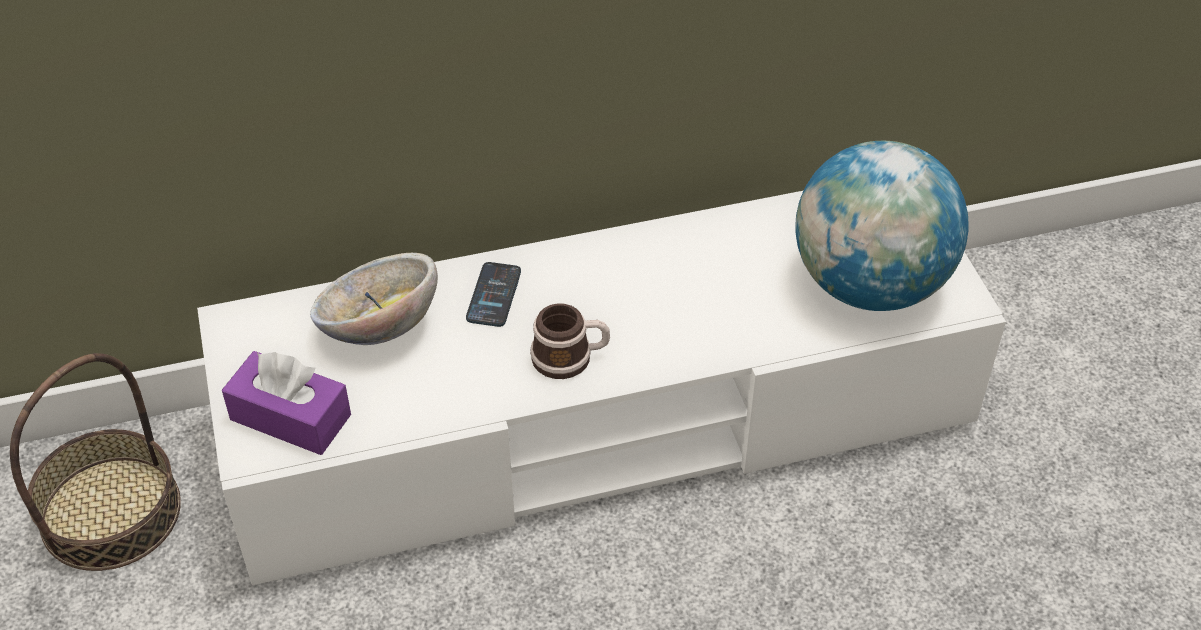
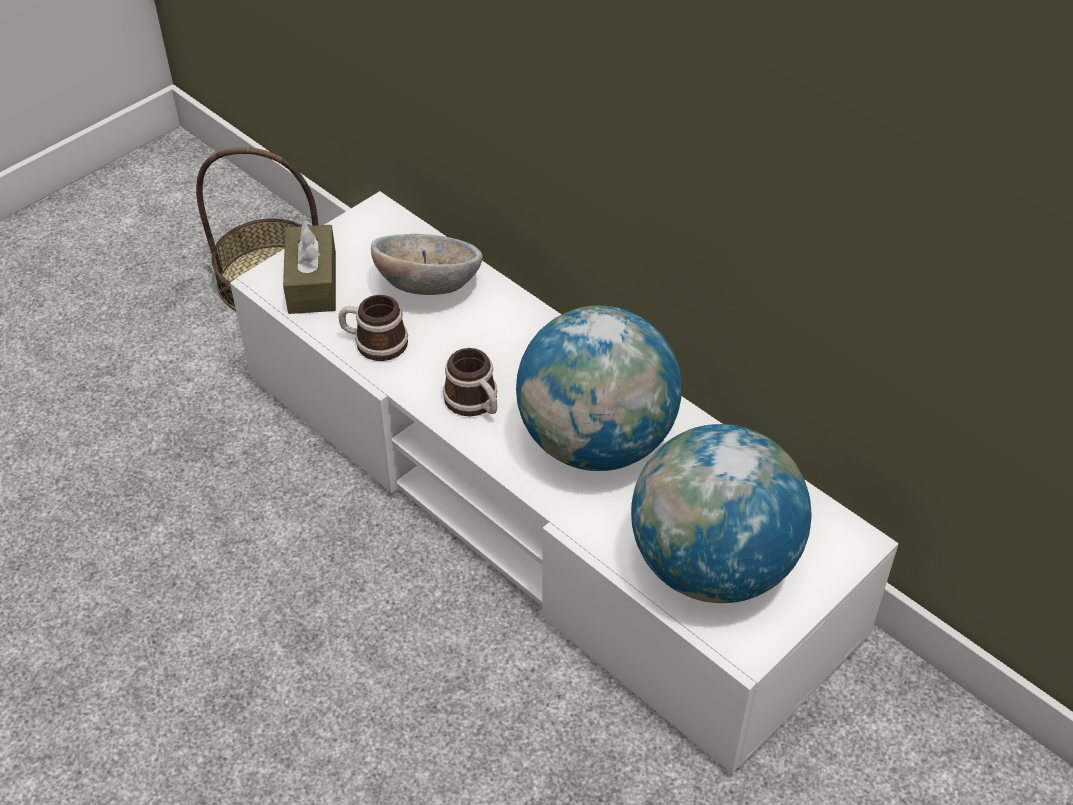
camera: 60 degrees right, 0 degrees up
purple tissue box [222,351,351,455] -> brown tissue box [283,219,336,314]
phone [466,262,521,327] -> none
none -> mug [339,295,408,361]
none -> globe [516,306,682,471]

